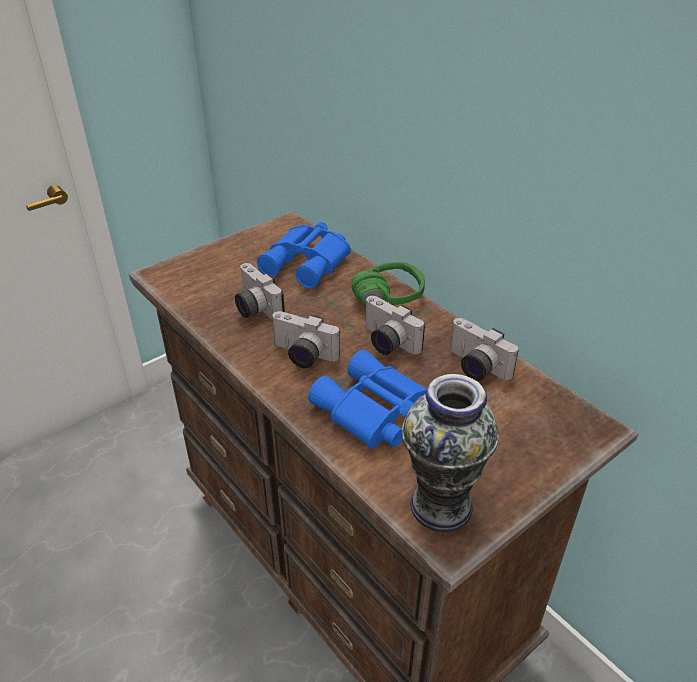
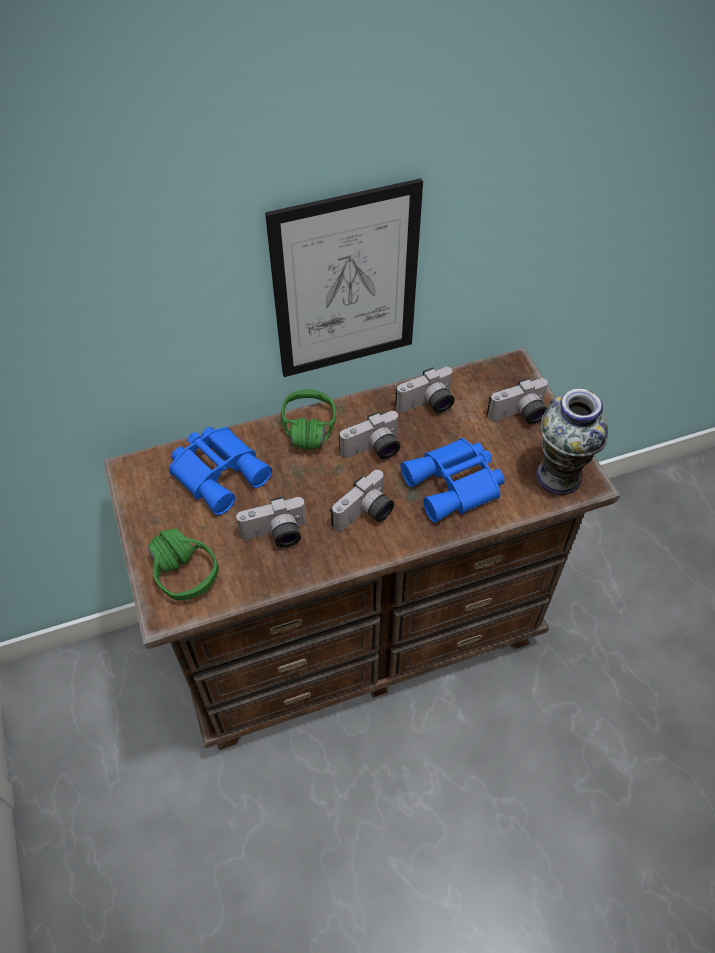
camera: 70 degrees left, 15 degrees up
none -> green headphones [147,528,219,600]
none -> picture [265,178,423,377]
none -> camera [487,378,549,424]

